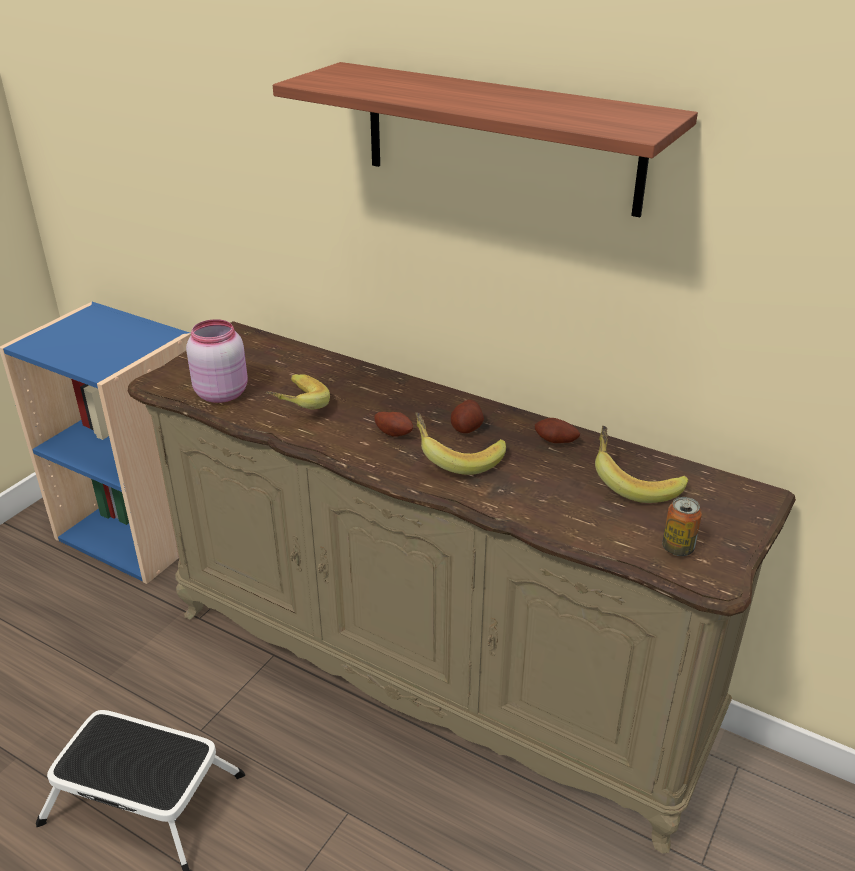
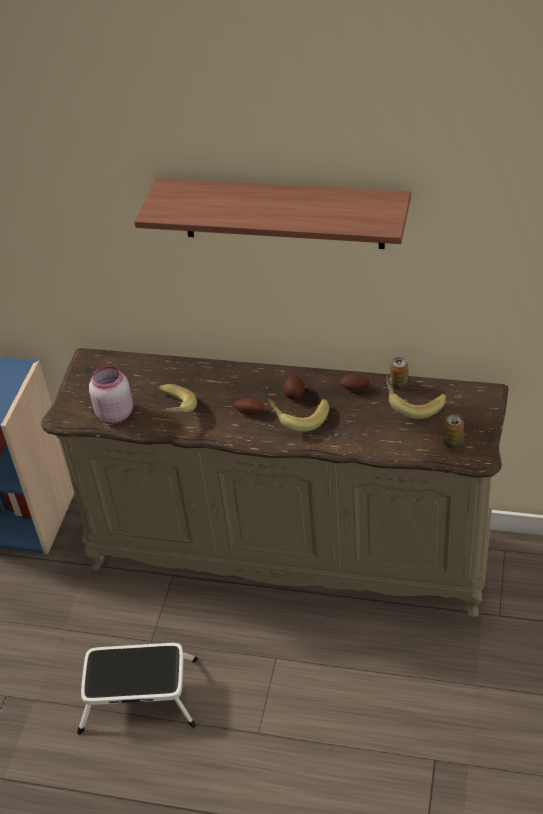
camera: 15 degrees left, 10 degrees up
none -> can [390,357,409,390]

